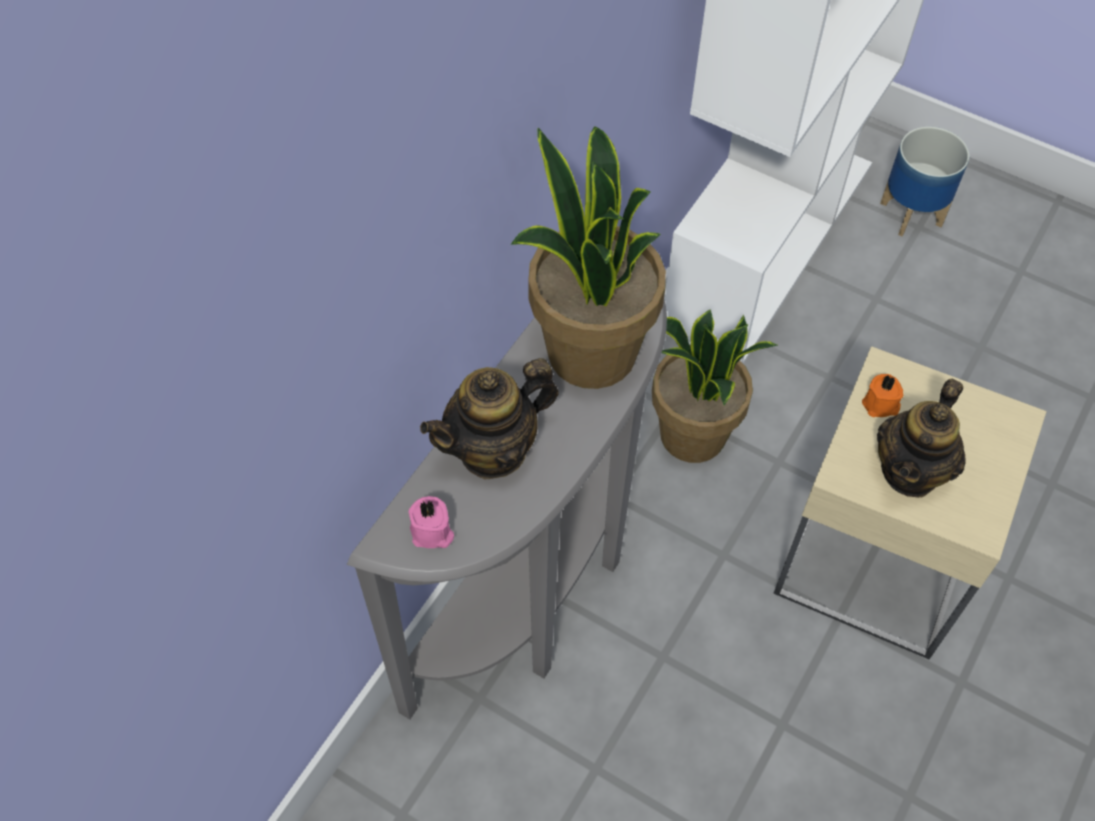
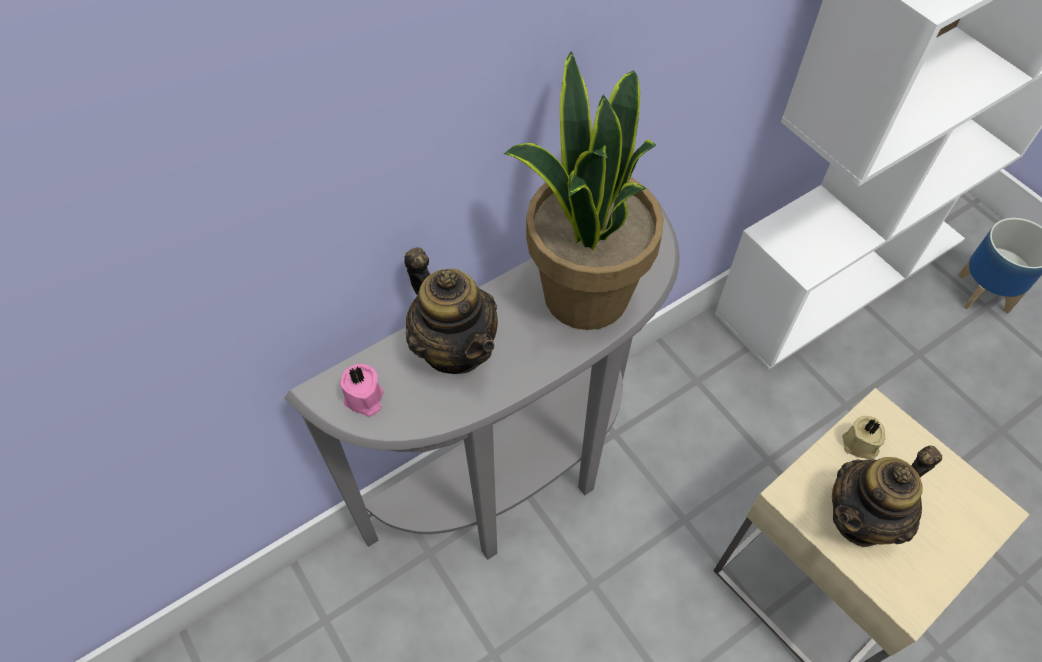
camera: 25 degrees right, 0 degrees up
teapot [420,358,558,480] -> teapot turned 120 degrees counterclockwise [404,247,498,374]
potted plant [652,310,779,463] -> none
orange candle [862,374,903,417] -> beige candle [842,416,885,460]

